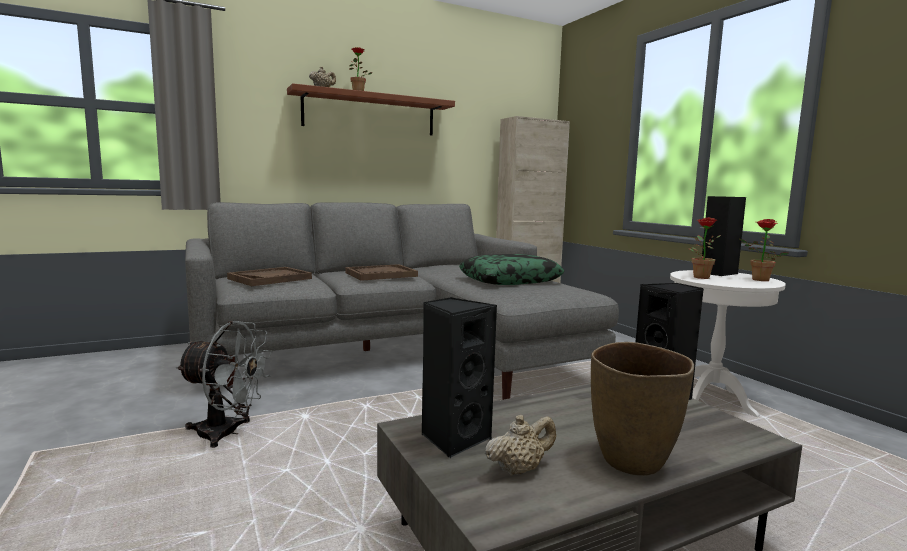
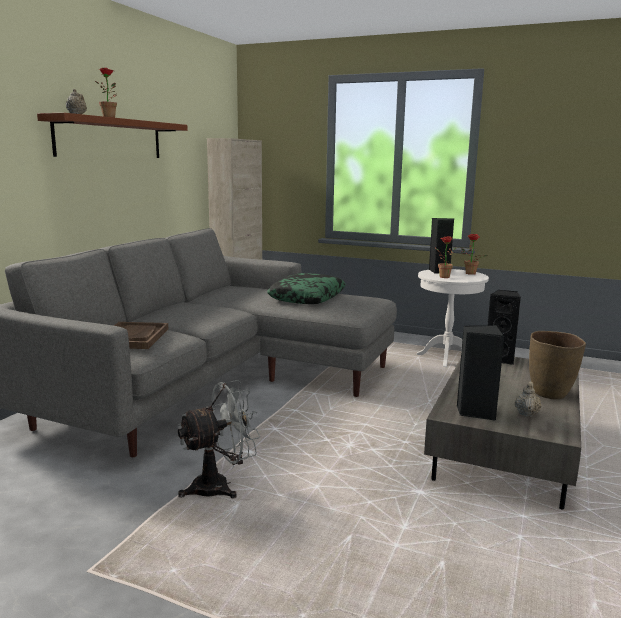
camera: 40 degrees left, 5 degrees up
brown tray [345,264,418,281] -> none

